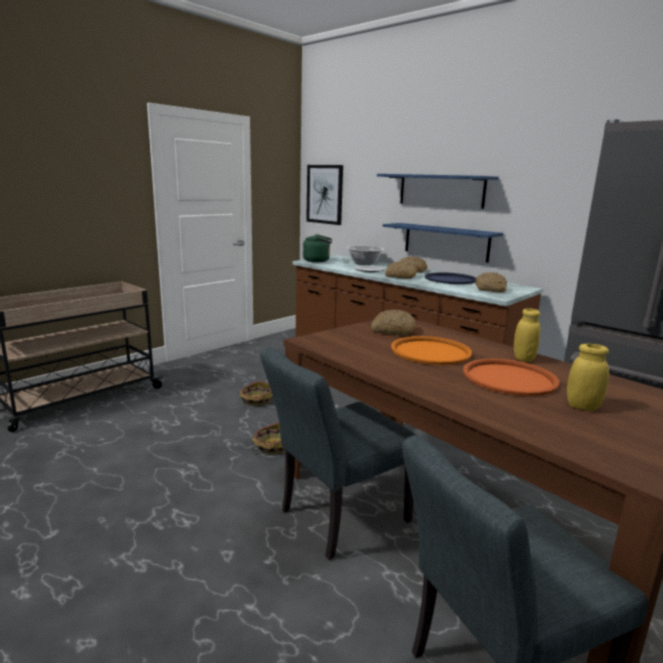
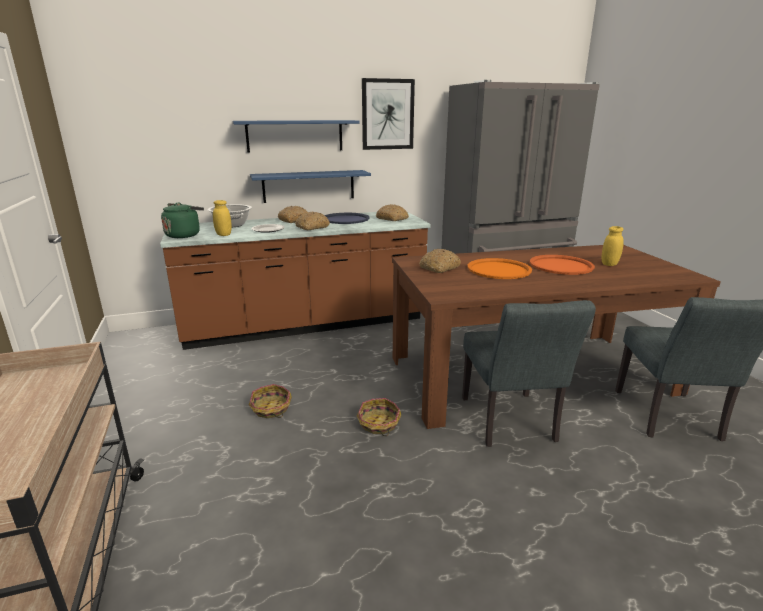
camera: 60 degrees left, 5 degrees up
picture [306,165,343,225] -> picture moved to [362,78,415,150]
yellow jar [514,308,541,362] -> yellow jar moved to [213,200,232,236]

